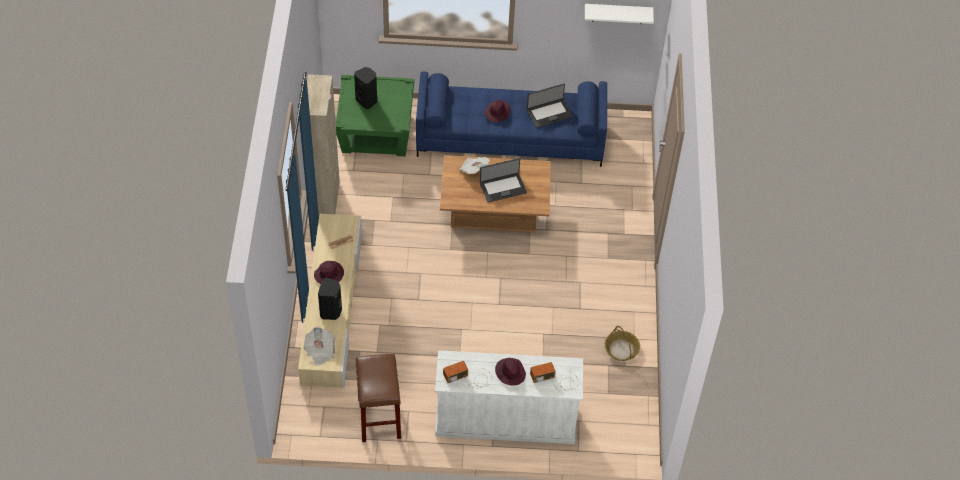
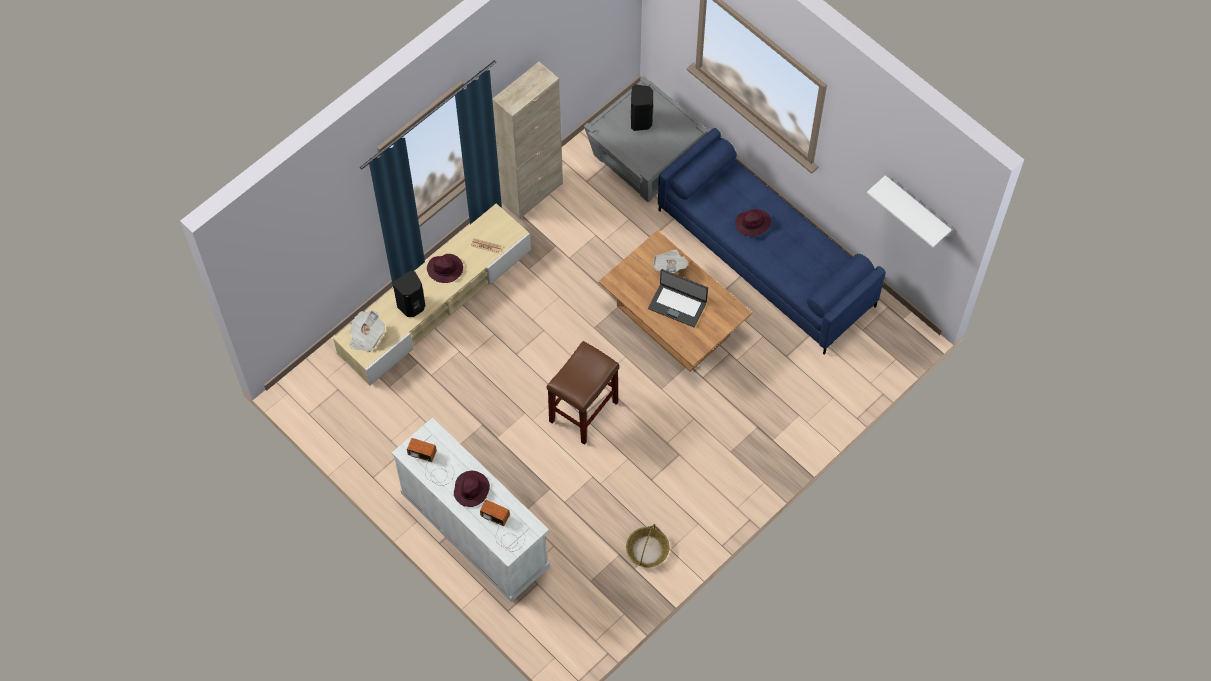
camera: 45 degrees right, 10 degrees up
green side table [336,75,415,156] -> grey side table [584,77,708,202]
brown stool [355,354,401,442] -> brown stool moved to [547,341,619,445]
laptop [527,83,573,128] -> none

